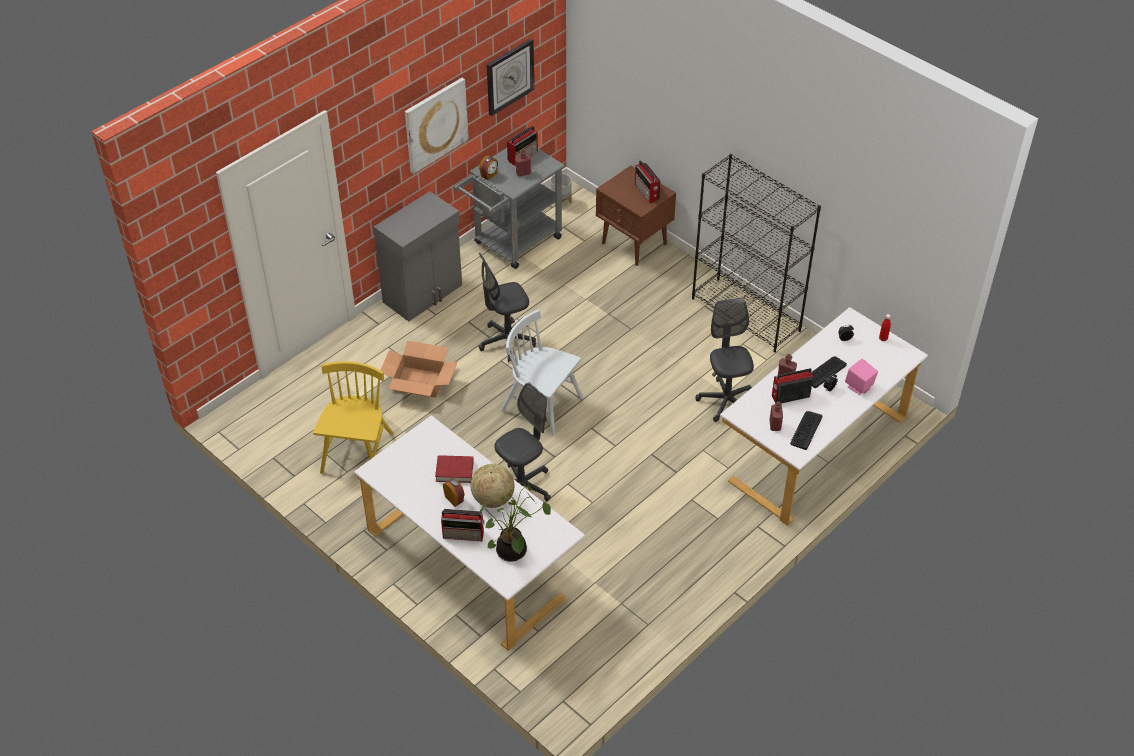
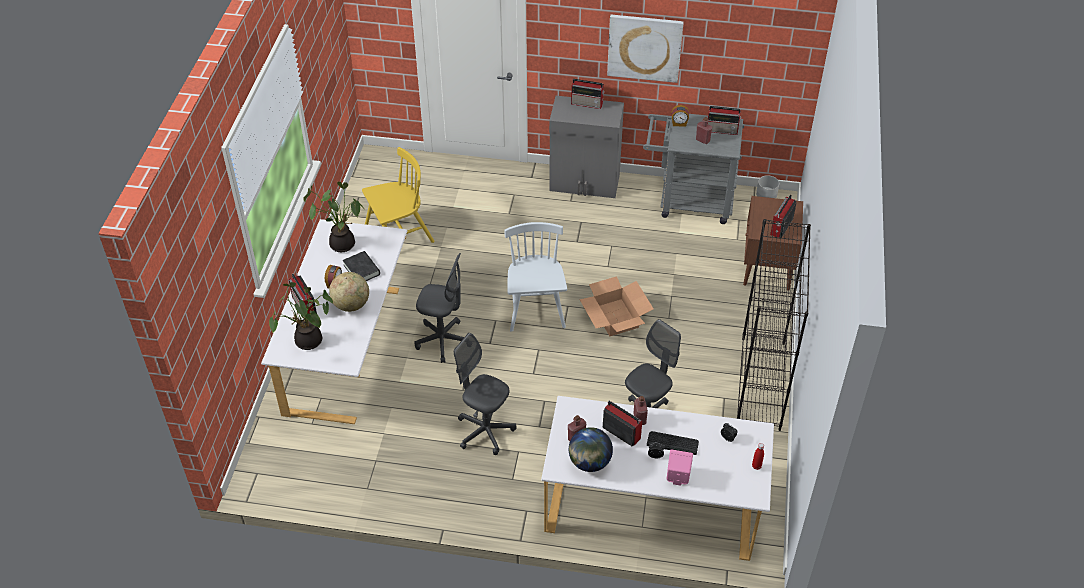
camera: 55 degrees right, 0 degrees up
cardboard box [381,341,457,398] -> cardboard box moved to [579,276,654,336]
red book [435,455,474,483] -> black book [343,251,380,281]
grey office chair [479,253,536,362] -> grey office chair moved to [454,333,517,455]
wall clock [487,39,534,116] -> none
keyboard [790,411,822,450] -> globe [569,427,613,472]
none -> potted plant [303,182,364,252]
none -> radio [571,79,605,109]

